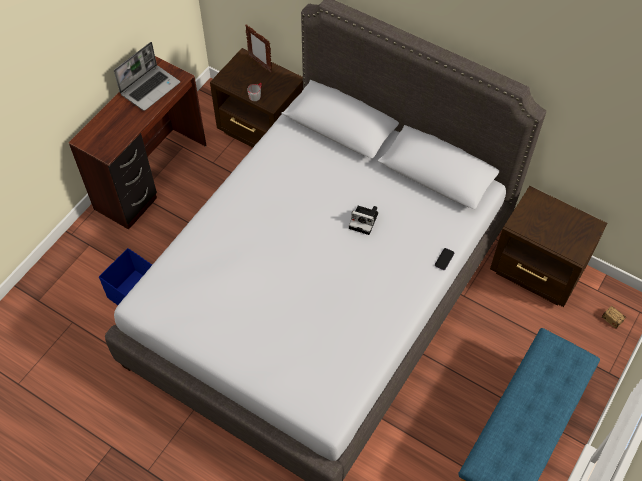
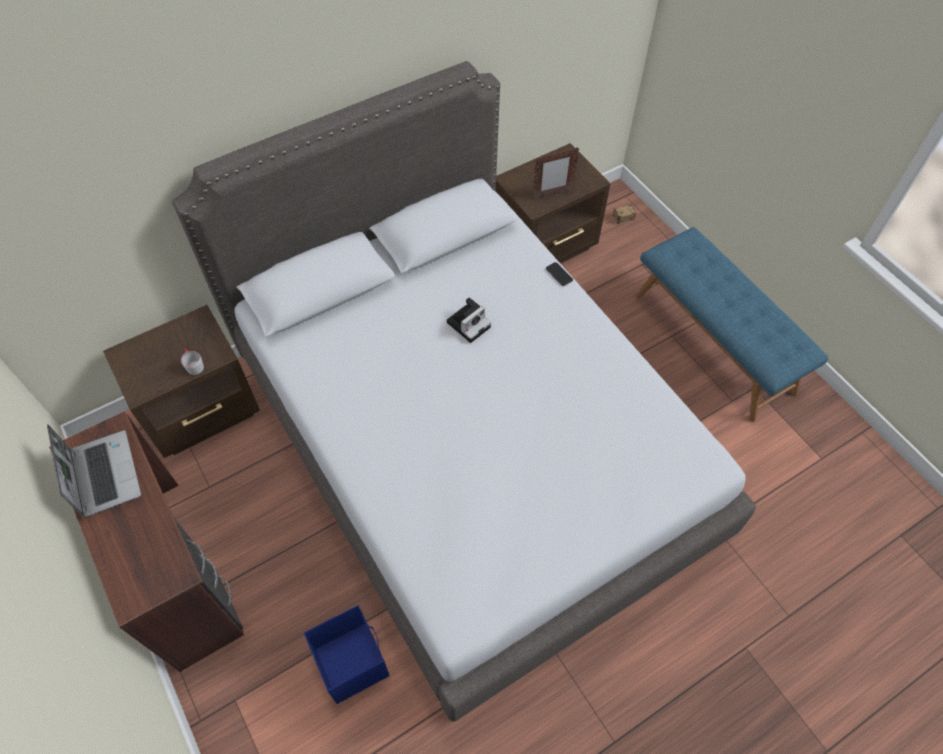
camera: 65 degrees left, 0 degrees up
picture frame [245,25,272,73] -> picture frame moved to [533,147,579,199]

